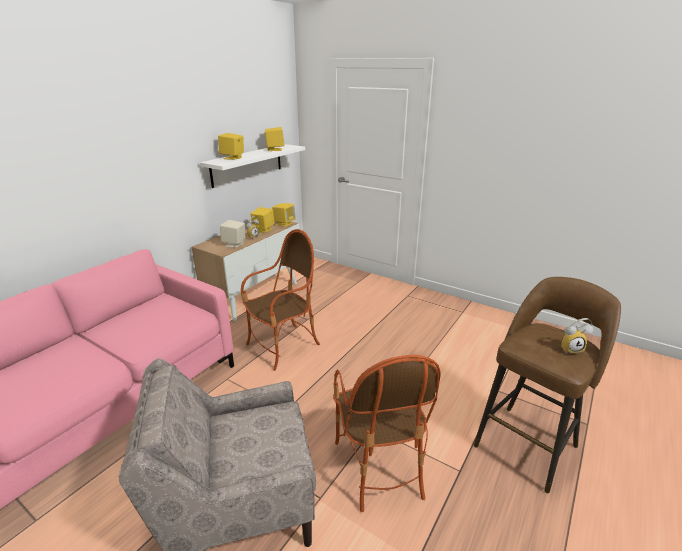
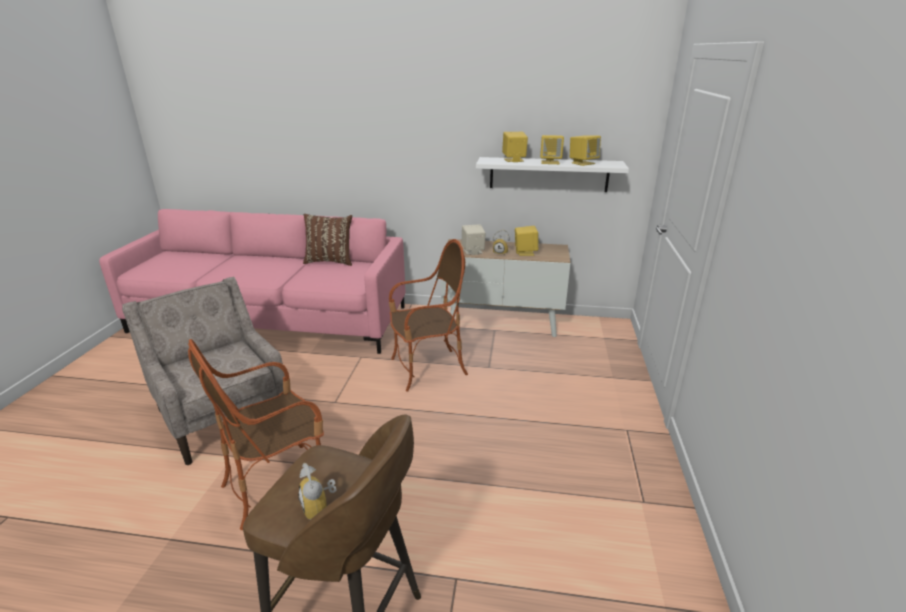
camera: 65 degrees right, 0 degrees up
armchair [241,229,320,371] -> armchair turned 45 degrees counterclockwise [389,239,468,392]
yellow speaker [272,203,296,227] -> yellow speaker moved to [540,135,564,164]
none -> brown pillow [303,214,352,266]

